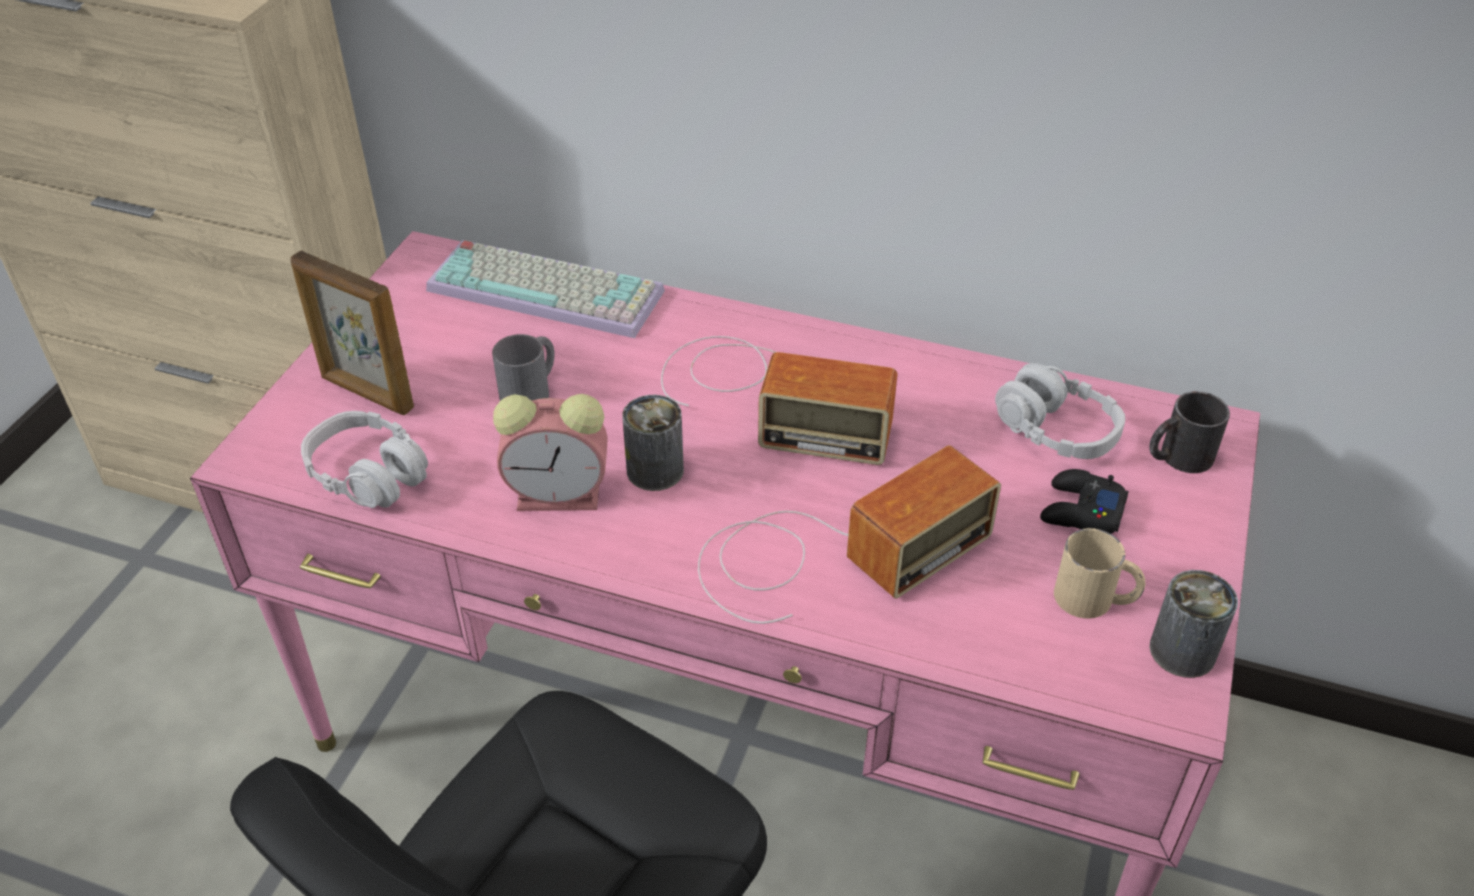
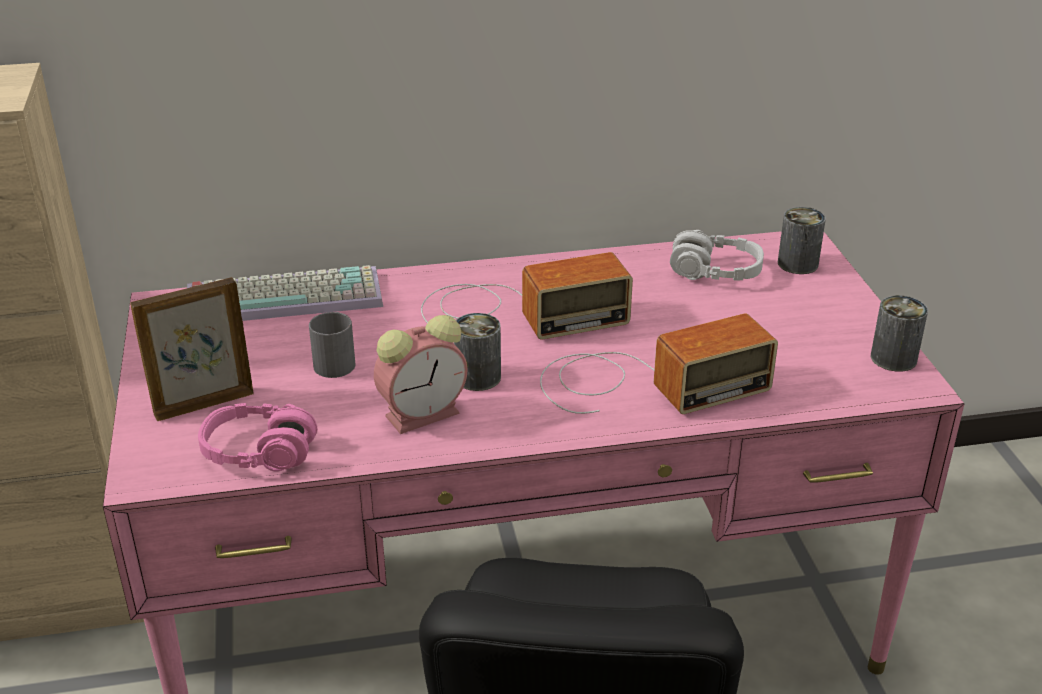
camera: 30 degrees left, 10 degrees down
picture frame [290,251,414,415] -> picture frame turned 150 degrees clockwise [130,277,254,421]
grey headphones [301,411,428,508] -> pink headphones [198,403,318,471]
radio [698,445,1001,624] -> radio turned 45 degrees clockwise [540,313,778,414]
black game controller [1040,469,1129,534] -> none
beige mug [1054,528,1145,619] -> none
black mug [1149,391,1230,473] -> can [778,207,826,274]

